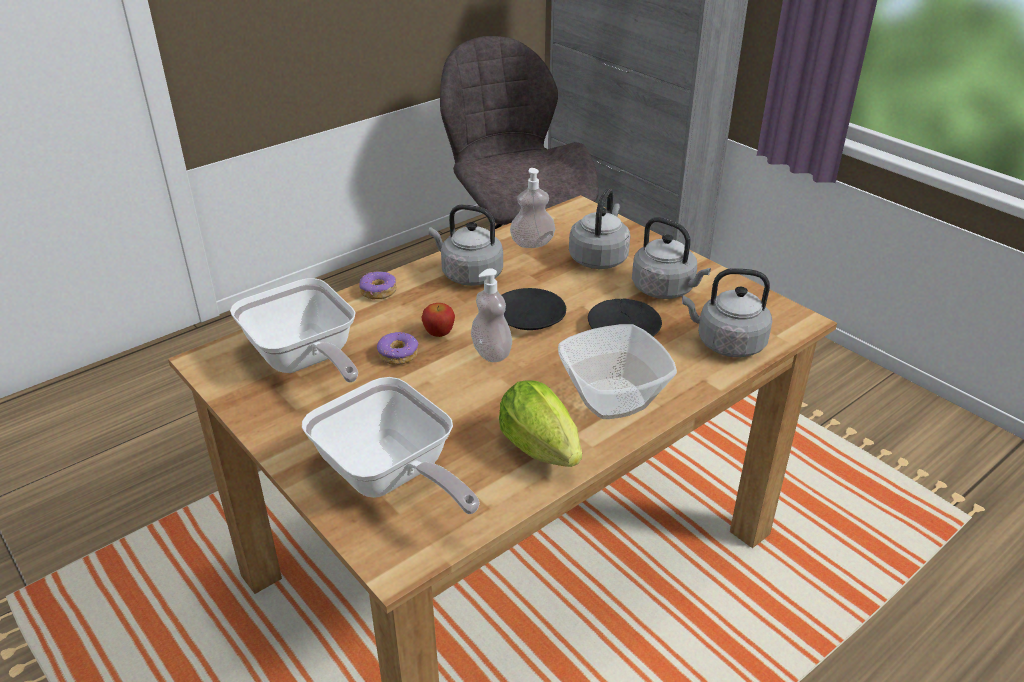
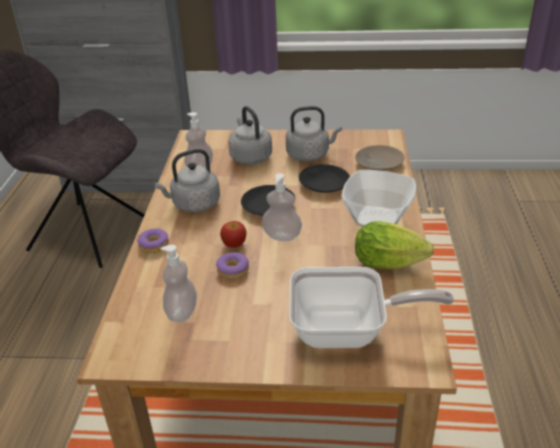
camera: 45 degrees left, 0 degrees up
frying pan [230,278,358,383] -> soap dispenser [161,245,197,322]
grey kettle [682,268,772,357] -> beige plate [355,145,405,171]

